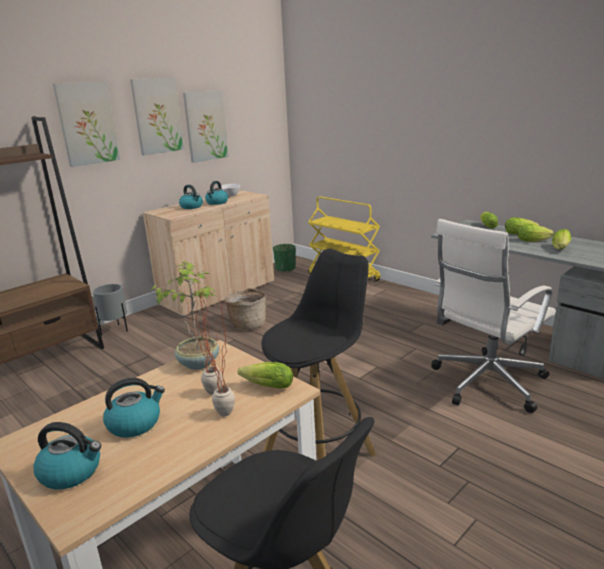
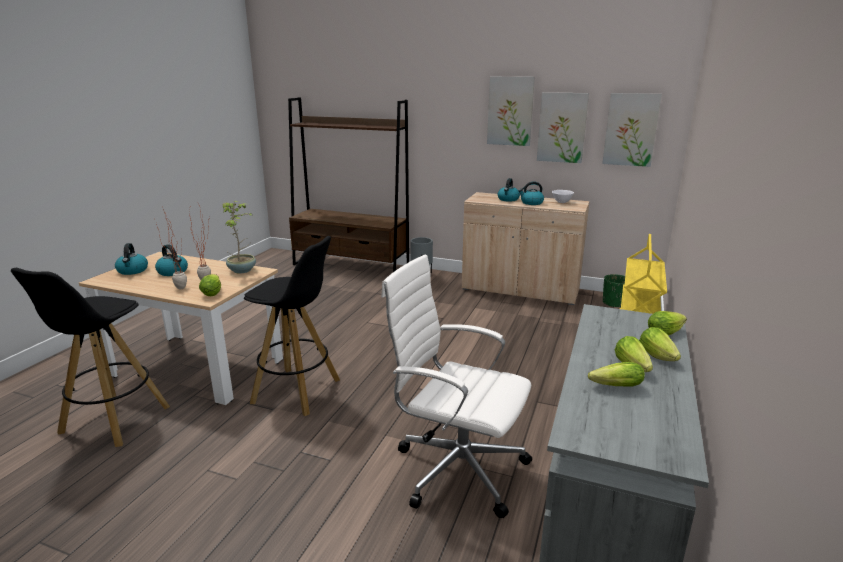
camera: 65 degrees right, 0 degrees up
picture [53,81,120,167] -> picture moved to [602,93,662,167]
basket [225,288,266,329] -> none

